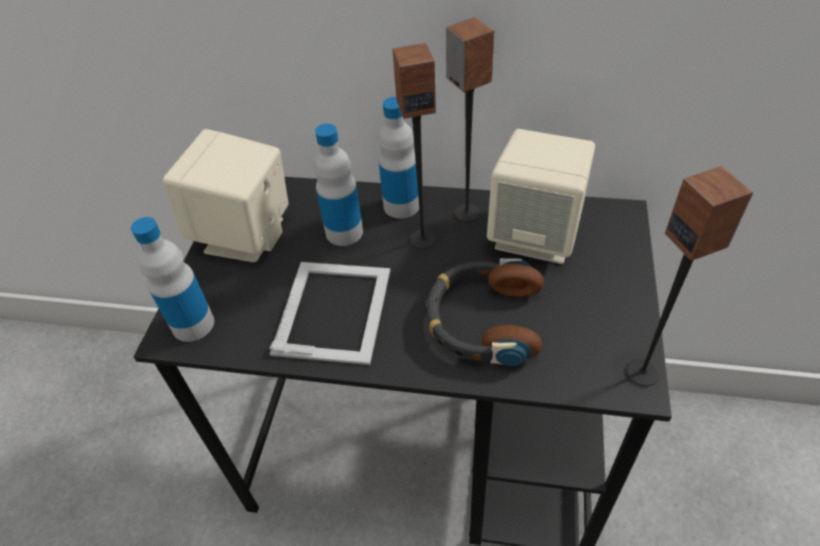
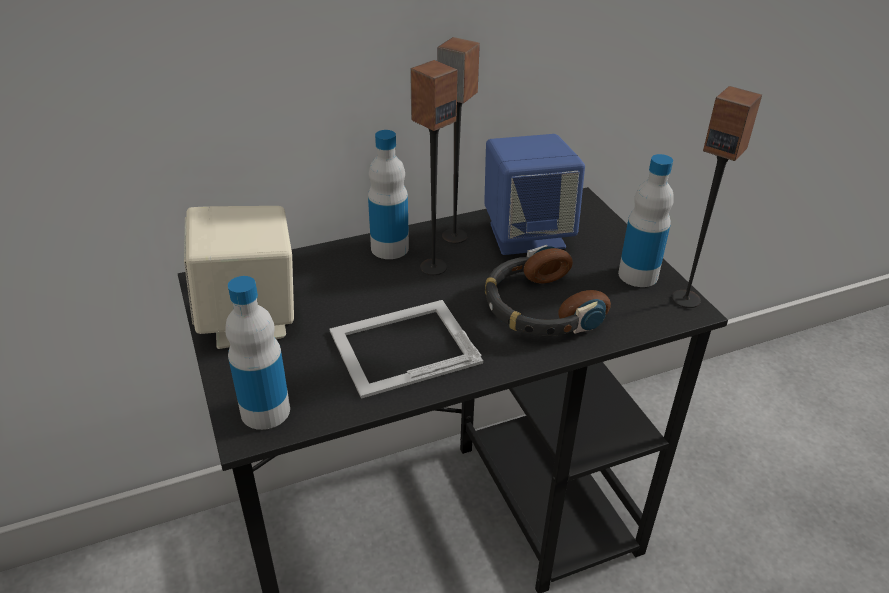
camera: 35 degrees left, 10 degrees down
picture frame [270,262,390,365] -> picture frame turned 90 degrees counterclockwise [329,300,483,399]
bottle [314,123,363,246] -> bottle moved to [618,154,674,287]
beige speaker [487,129,595,264] -> blue speaker [484,134,585,255]

